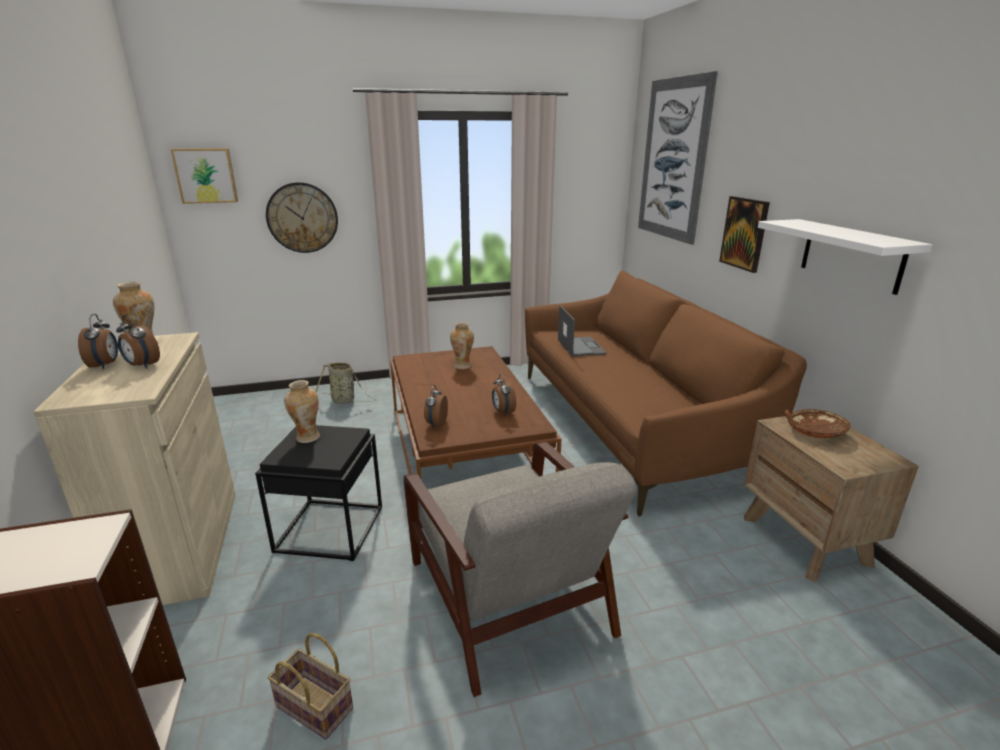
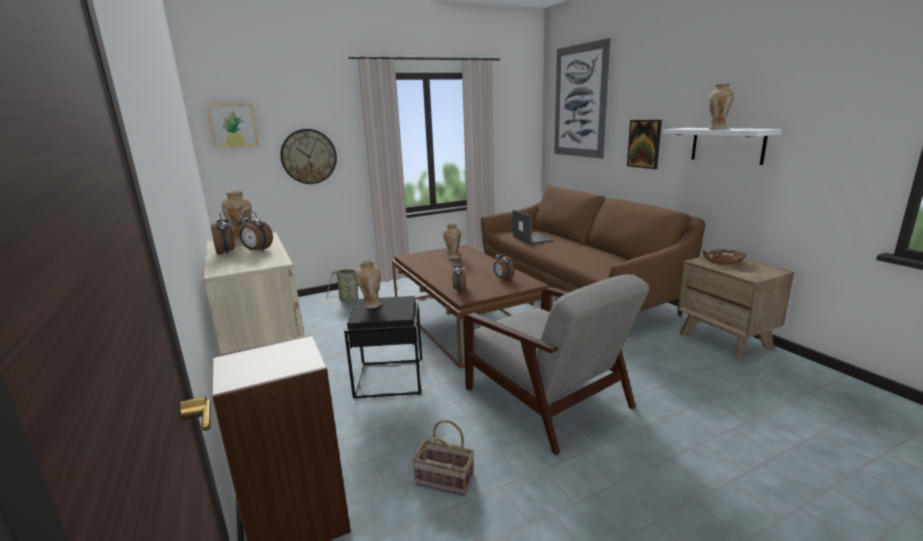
camera: 10 degrees left, 5 degrees down
none -> vase [708,84,734,129]

